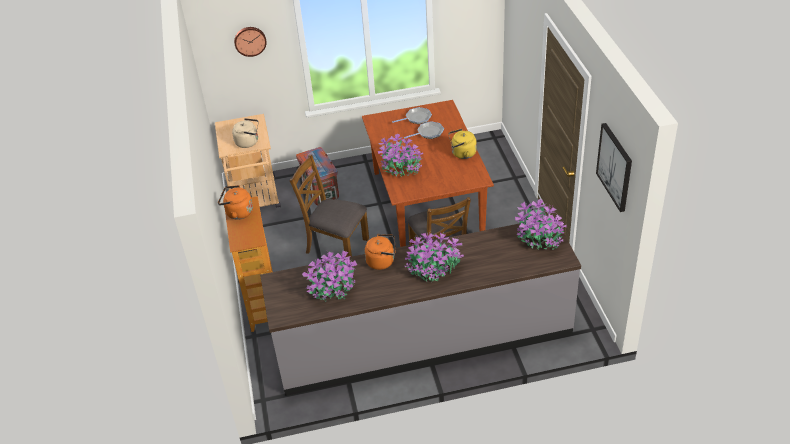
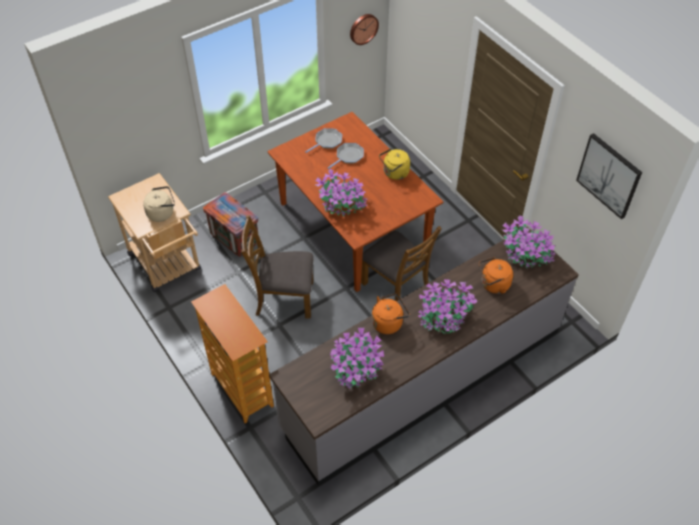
camera: 25 degrees left, 10 degrees up
orange kettle [218,185,253,220] -> orange kettle moved to [479,257,513,294]
wall clock [234,27,267,57] -> wall clock moved to [350,14,379,45]

